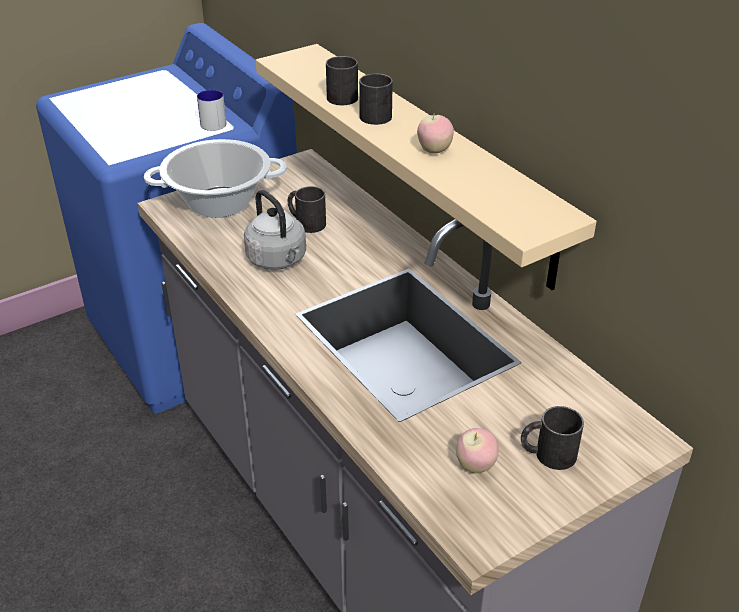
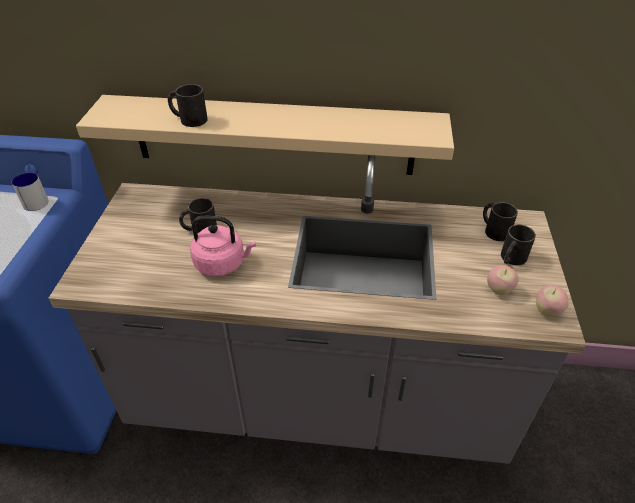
camera: 50 degrees left, 5 degrees up
cooking pot [144,139,287,218] -> none
grey kettle [244,190,306,270] -> pink kettle [190,216,256,277]
black mug [359,73,393,125] -> black mug moved to [483,202,518,241]
apple [417,112,454,154] -> apple moved to [536,285,569,317]

